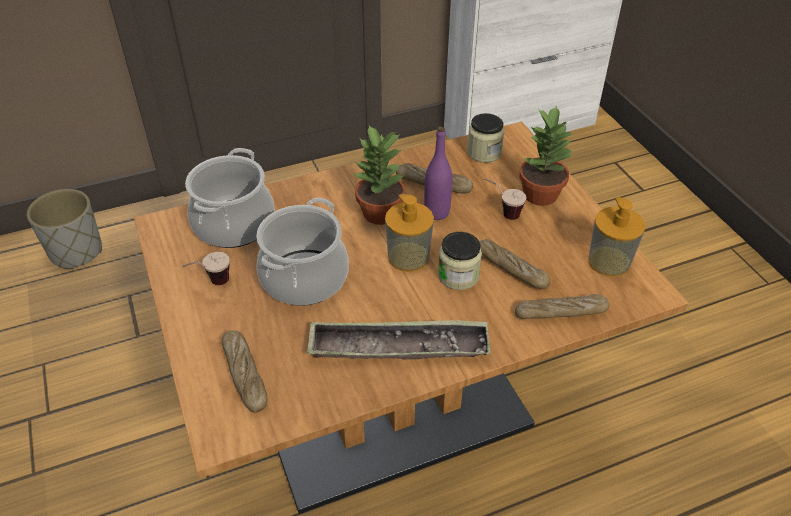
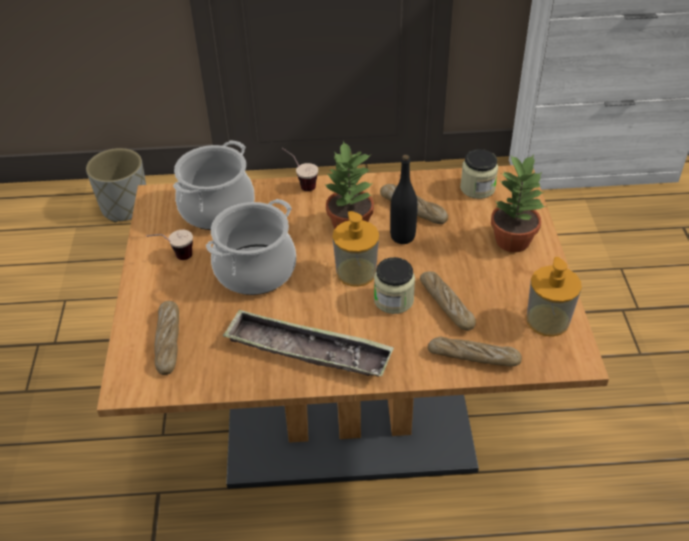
camera: 20 degrees right, 0 degrees up
purple bottle [424,127,452,220] -> black bottle [390,155,418,244]
cup [483,178,526,220] -> cup moved to [282,148,318,191]

